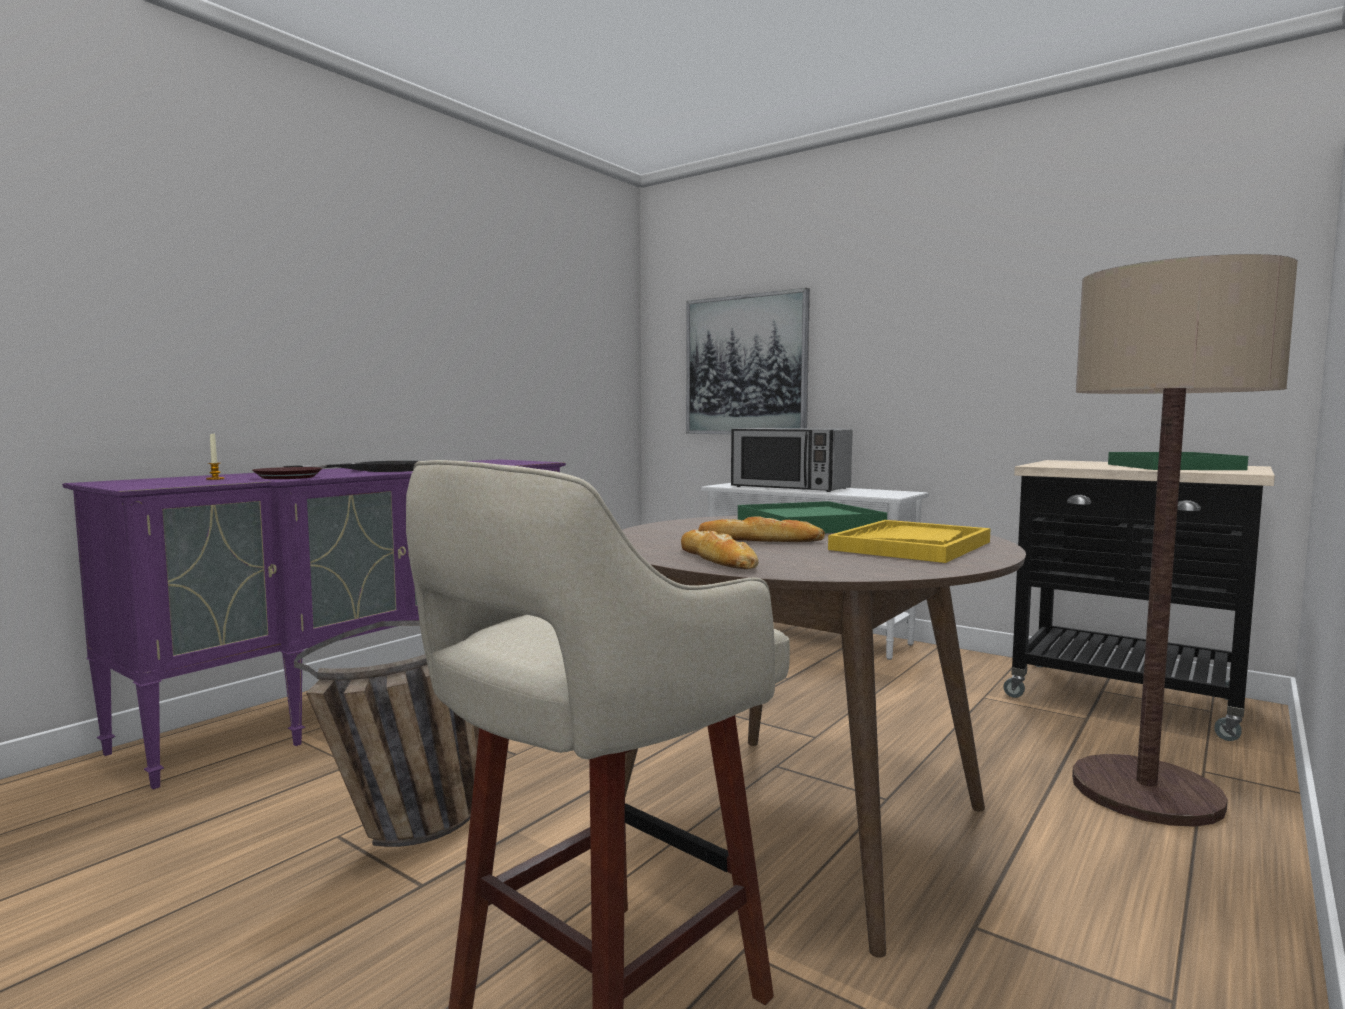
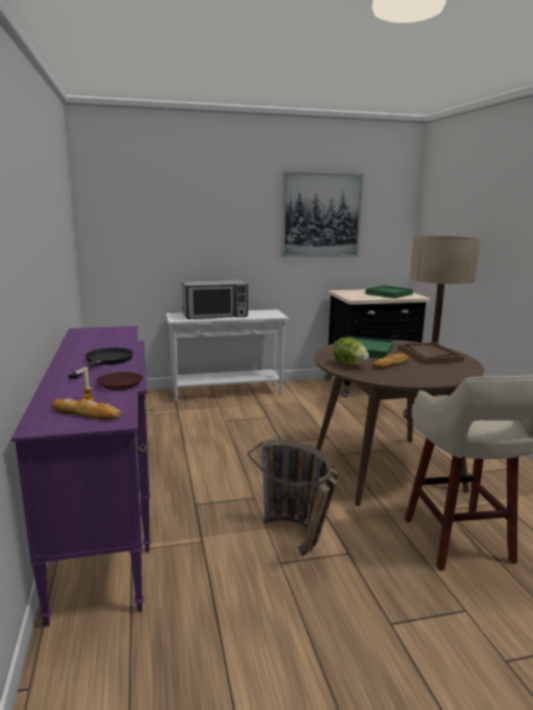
camera: 50 degrees left, 10 degrees up
bread [681,530,759,569] -> bread moved to [52,398,122,419]
picture [686,288,810,434] -> picture moved to [281,172,363,257]
yellow tray [828,520,991,563] -> brown tray [398,342,464,364]
none -> lettuce [333,338,369,366]

